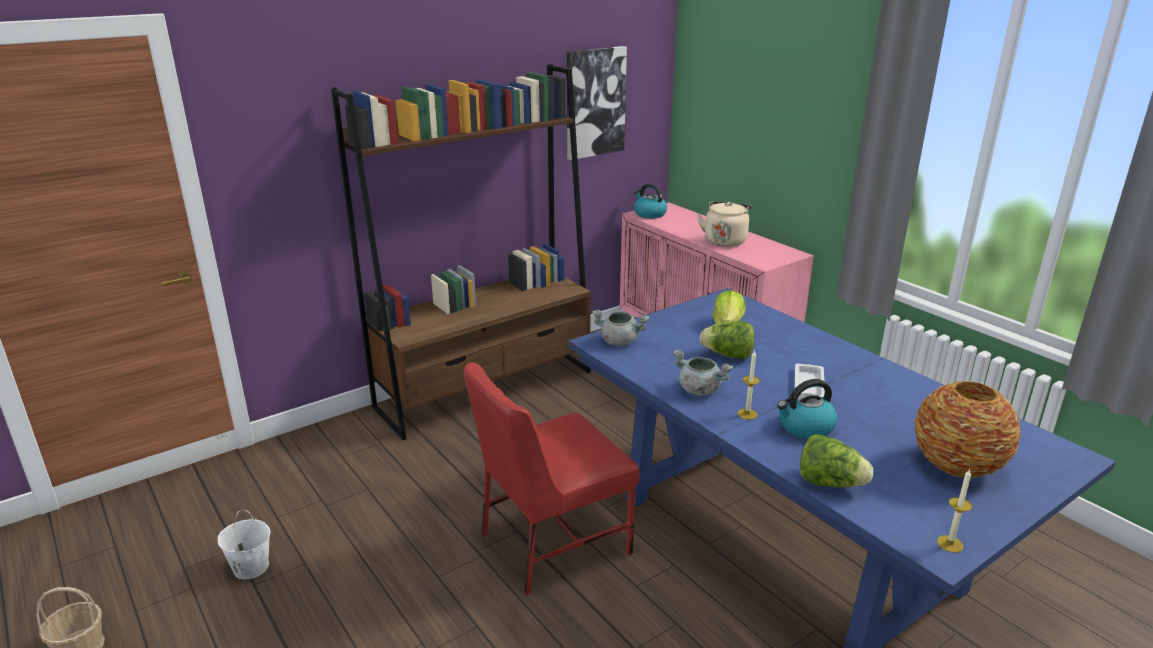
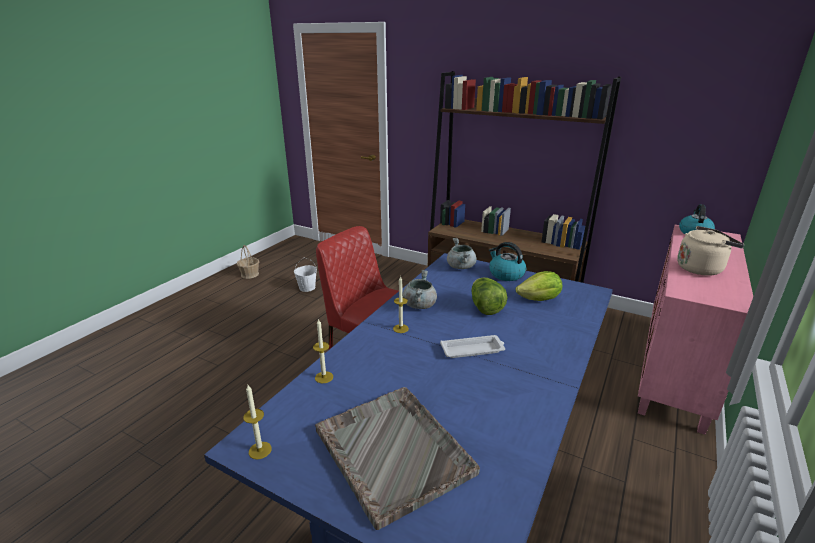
camera: 65 degrees right, 0 degrees up
picture [567,46,627,160] -> none
kettle [777,379,837,439] -> kettle moved to [489,242,526,281]
lettuce [800,434,874,487] -> candle [313,318,333,383]
vase [915,381,1020,478] -> grey tray [315,387,480,530]

